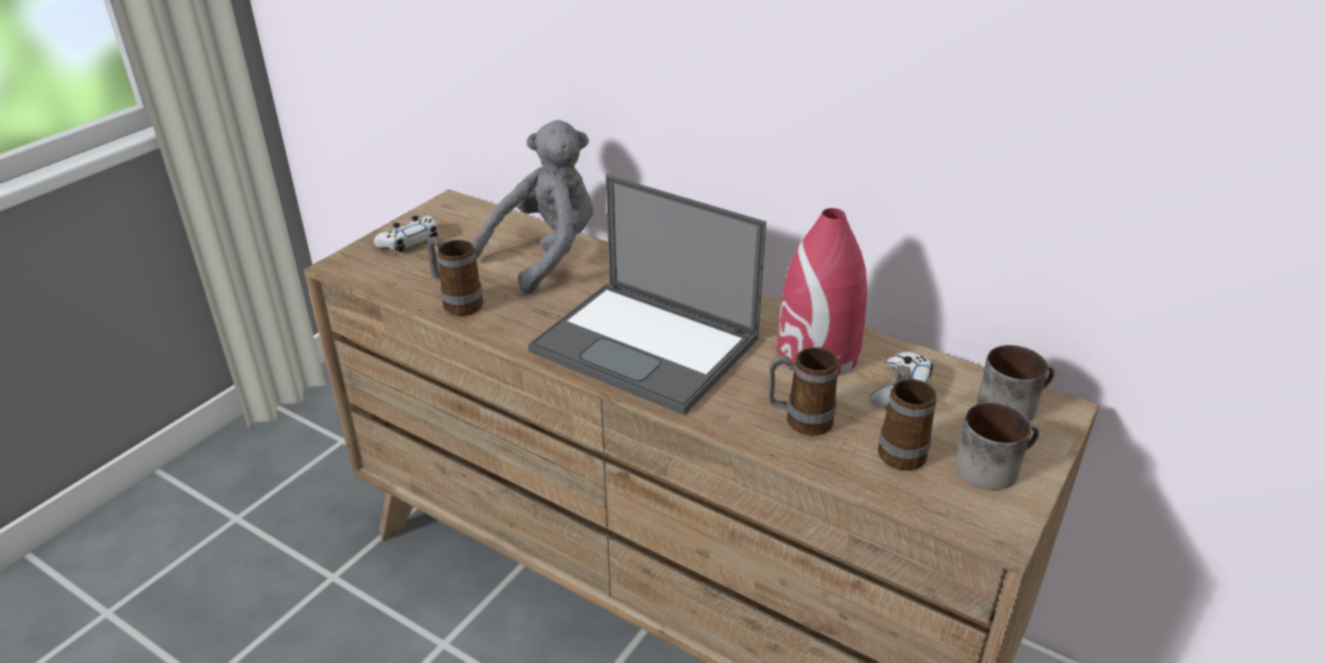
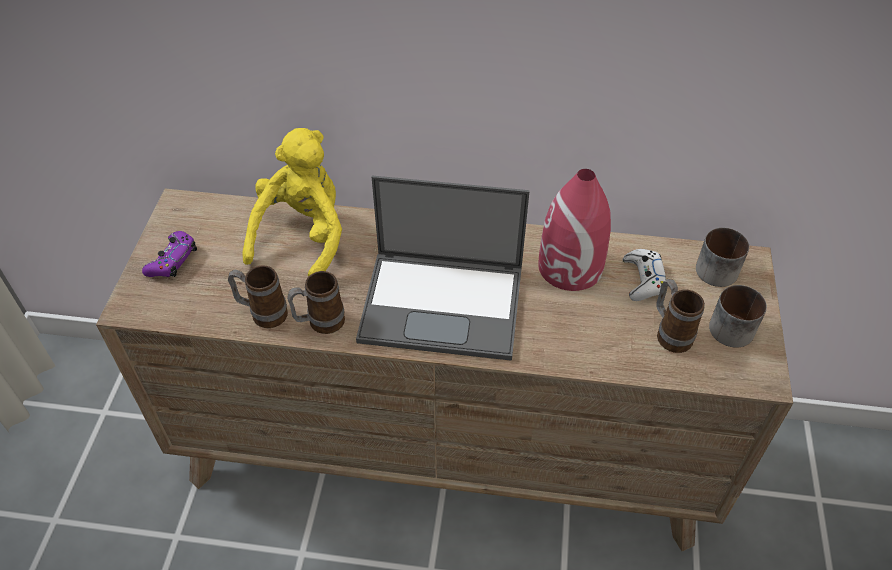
camera: 25 degrees left, 15 degrees up
white game controller [374,216,438,252] -> purple game controller [142,231,197,277]
grey plush toy [472,120,593,295] -> yellow plush toy [242,128,342,277]
mug [768,347,839,436] -> mug moved to [287,271,345,334]

